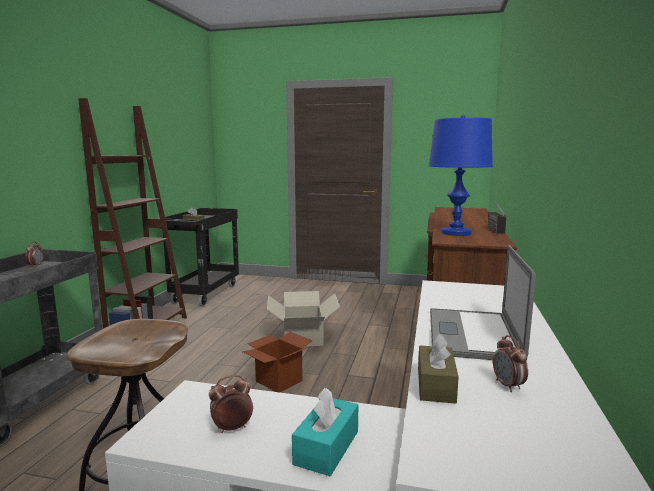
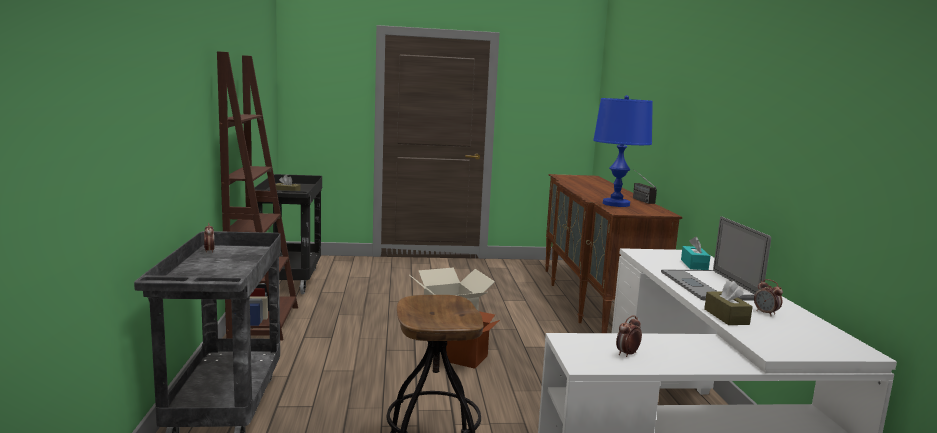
camera: 20 degrees left, 0 degrees up
turquoise tissue box [292,387,358,476] -> turquoise tissue box moved to [681,237,710,270]

